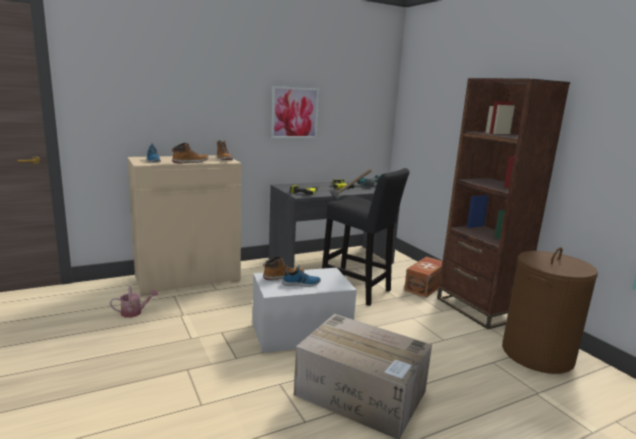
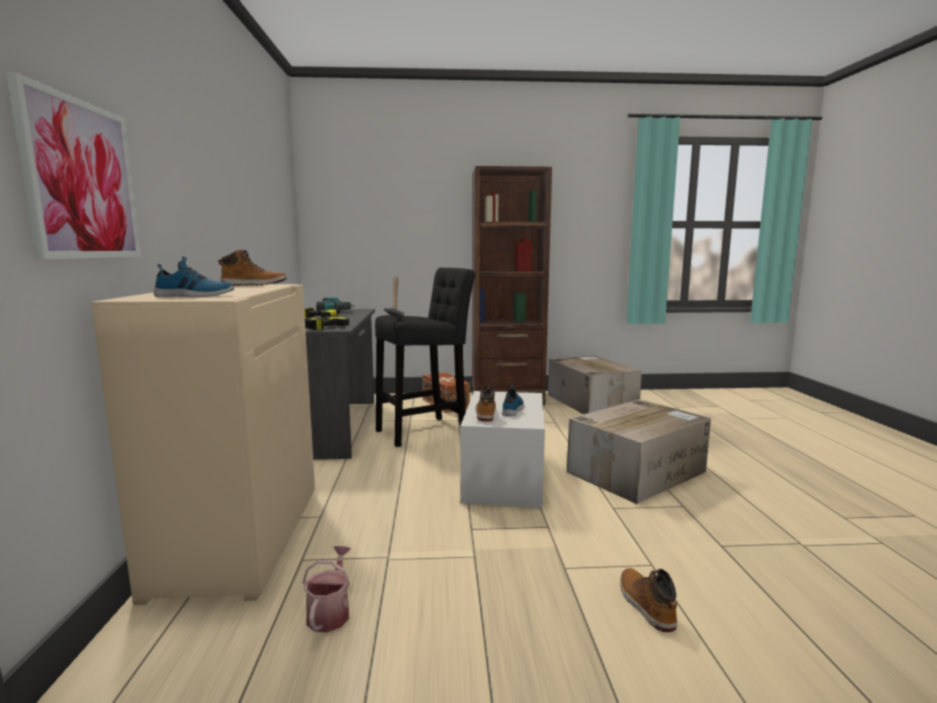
camera: 65 degrees left, 5 degrees down
boot [172,143,209,164] -> boot moved to [620,568,677,632]
picture [271,86,319,139] -> picture moved to [6,73,141,259]
brown laundry basket [502,247,598,374] -> cardboard box [548,355,642,414]

